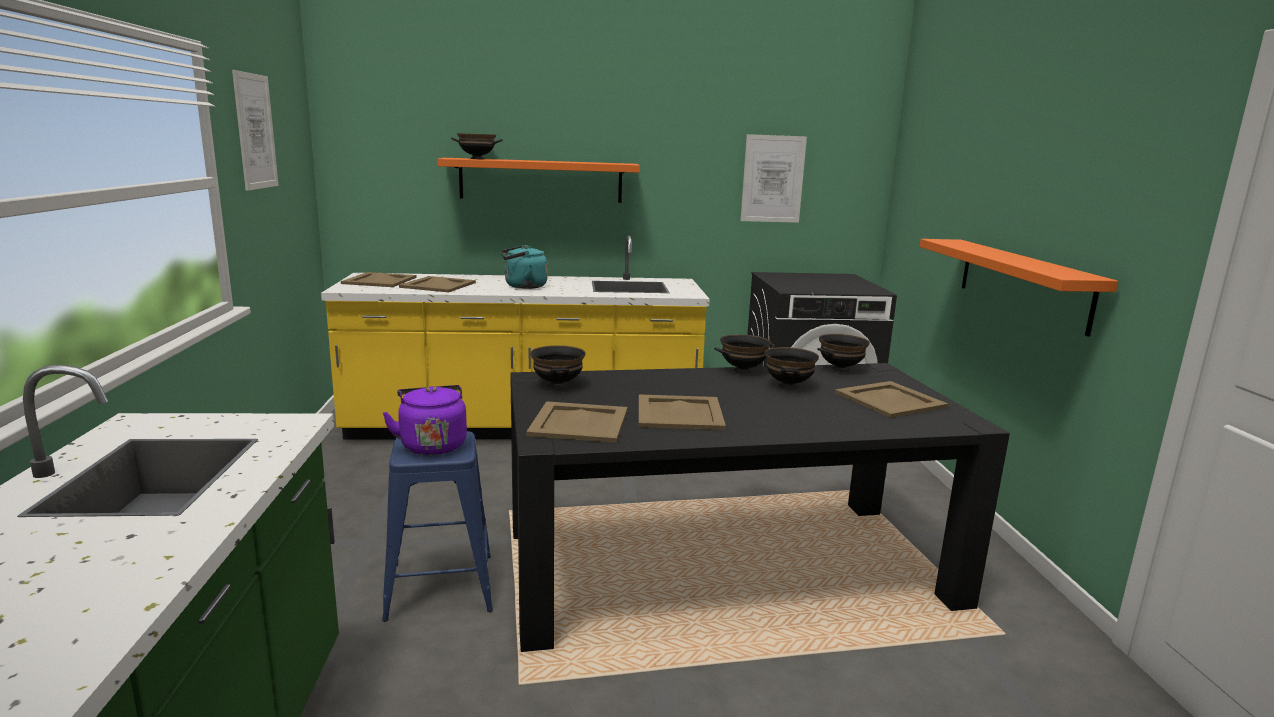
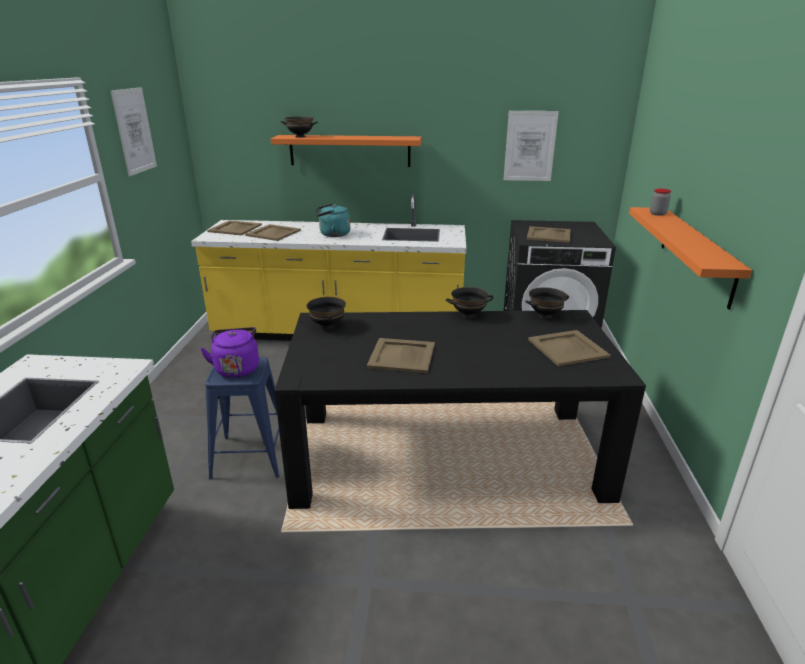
camera: 10 degrees right, 10 degrees up
beige tray [526,401,628,443] -> beige tray moved to [527,226,571,243]
black bowl [765,347,819,389] -> none
none -> jar [650,189,671,216]

